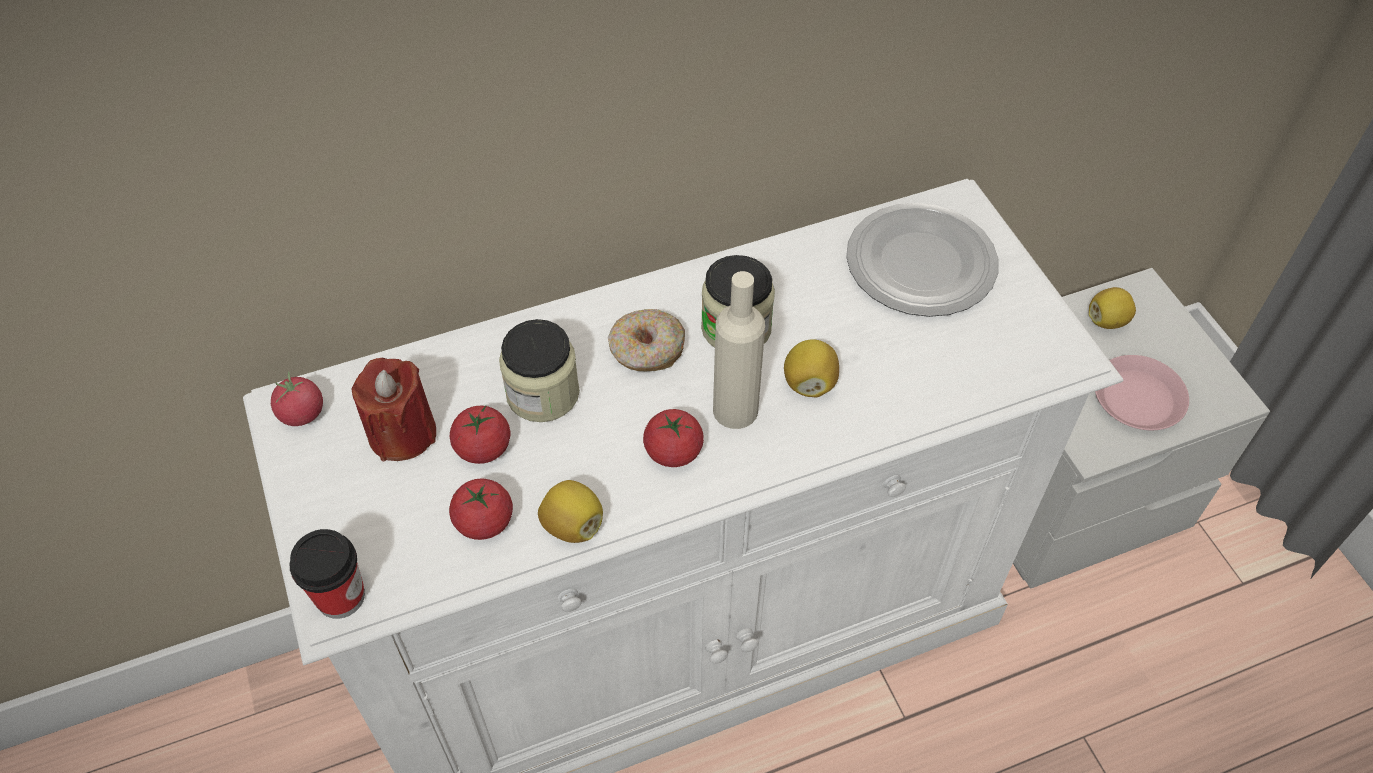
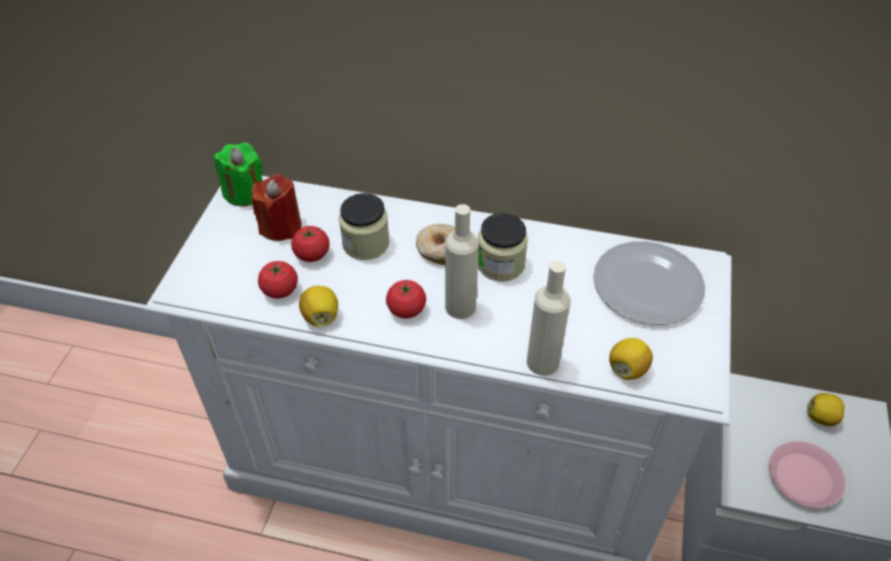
camera: 35 degrees right, 5 degrees down
tomato [271,372,323,426] -> green candle [214,142,263,206]
cup [290,529,365,619] -> none
lemon [784,339,839,397] -> lemon moved to [609,338,653,380]
none -> beige bottle [527,261,571,376]

